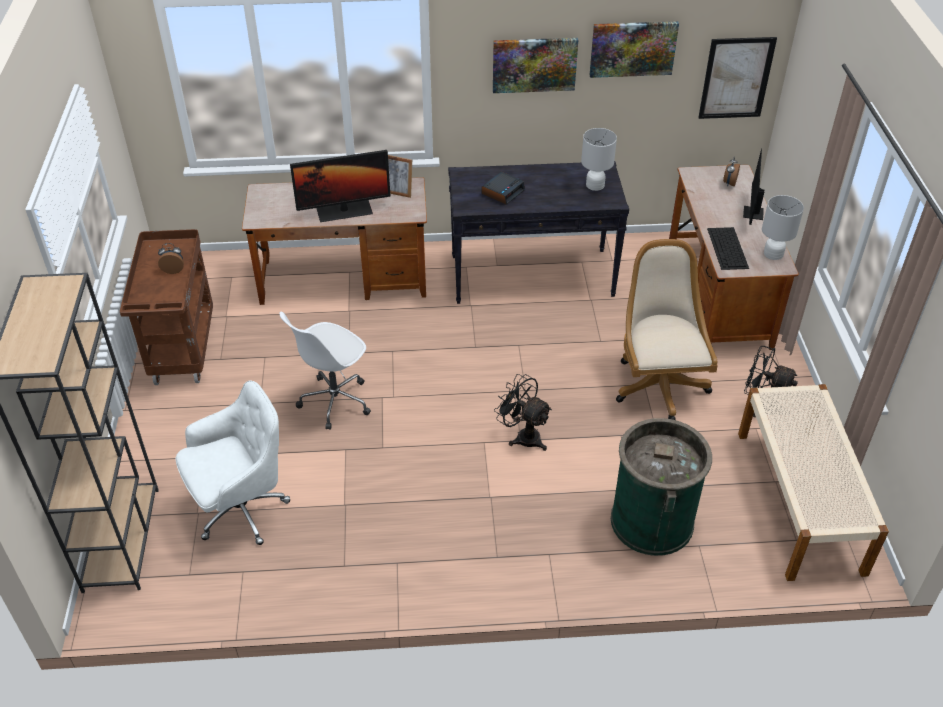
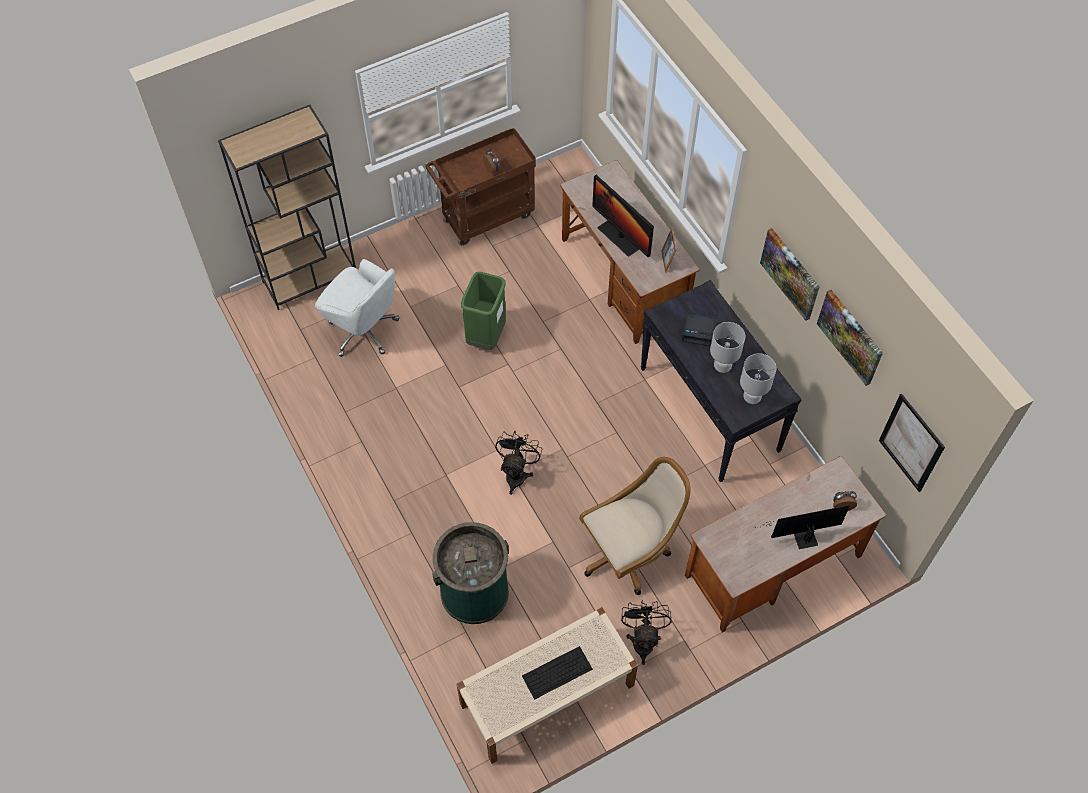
camera: 65 degrees right, 15 degrees up
white office chair [280,312,371,430] -> green trash can [461,272,506,350]
keyboard [707,227,749,270] -> keyboard moved to [522,646,593,700]
grey table lamp [762,195,804,260] -> grey table lamp moved to [710,322,745,373]

